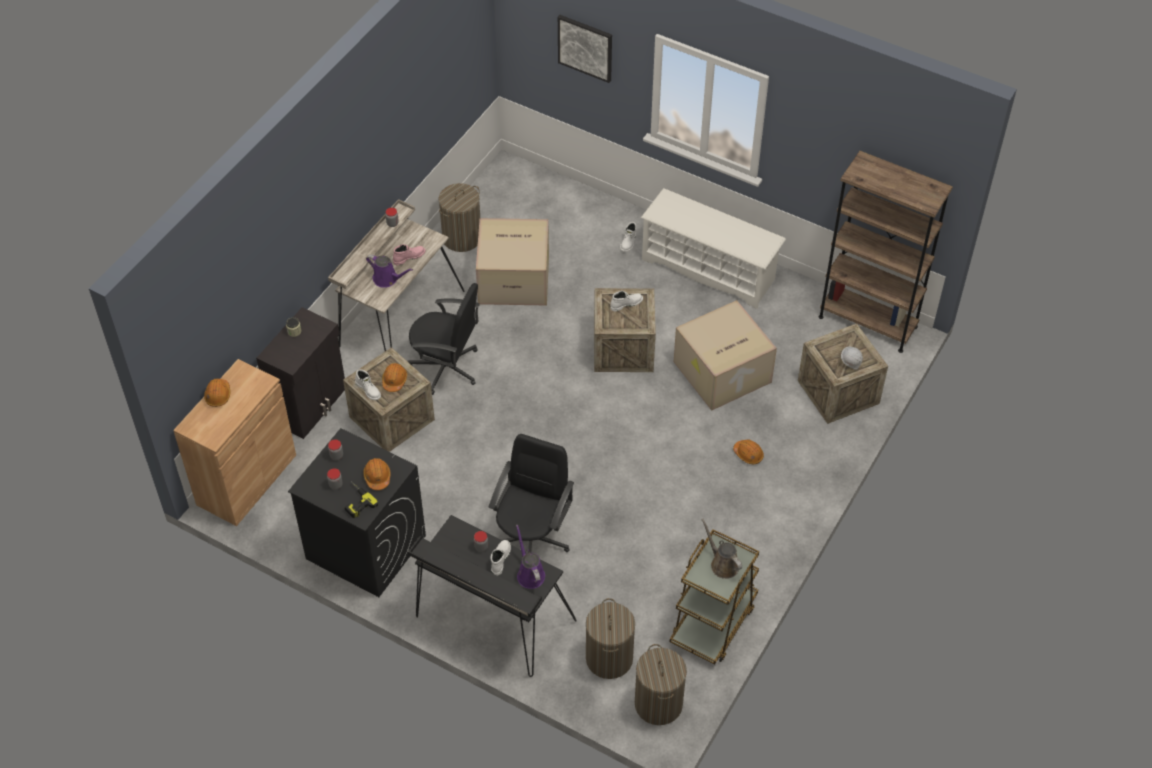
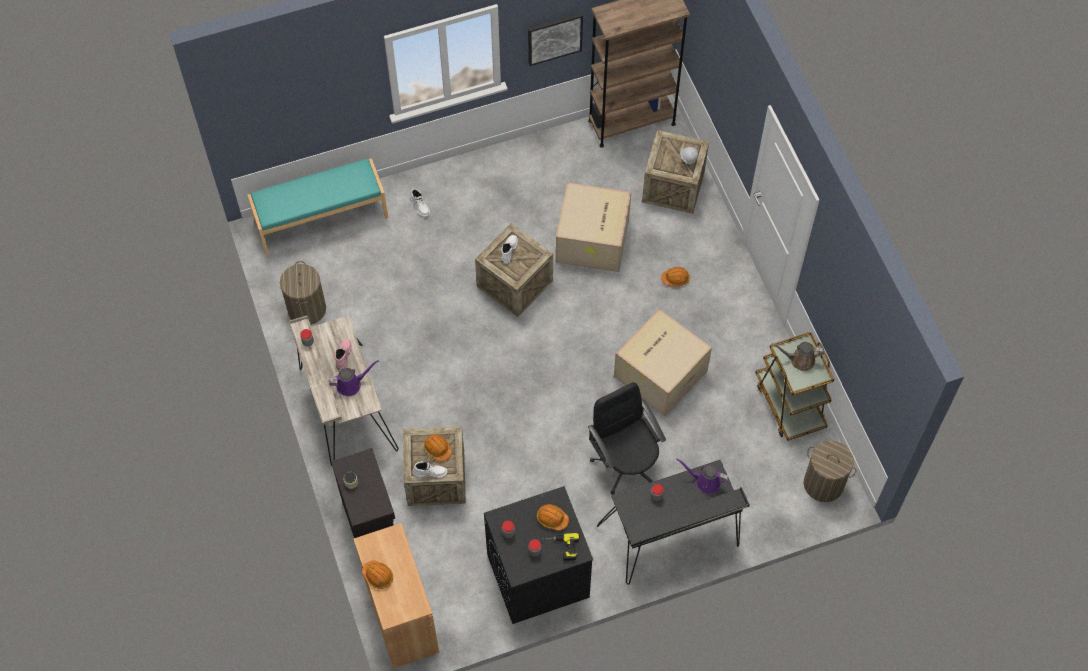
camera: 50 degrees left, 10 degrees up
black office chair [407,283,480,395] -> none
cardboard box [476,218,549,305] -> cardboard box moved to [614,309,712,416]
white boot [491,540,511,576] -> none
picture [558,15,612,83] -> picture moved to [528,13,583,66]
laundry basket [586,598,635,679] -> none
white shoe rack [641,188,786,309] -> none
none -> turquoise bench [247,158,388,255]

